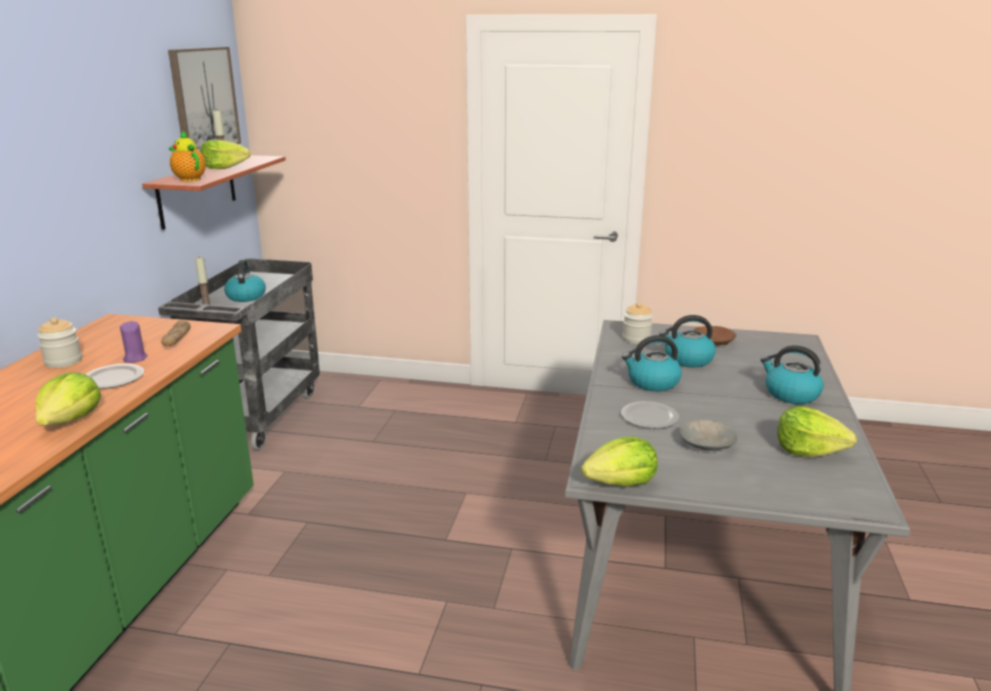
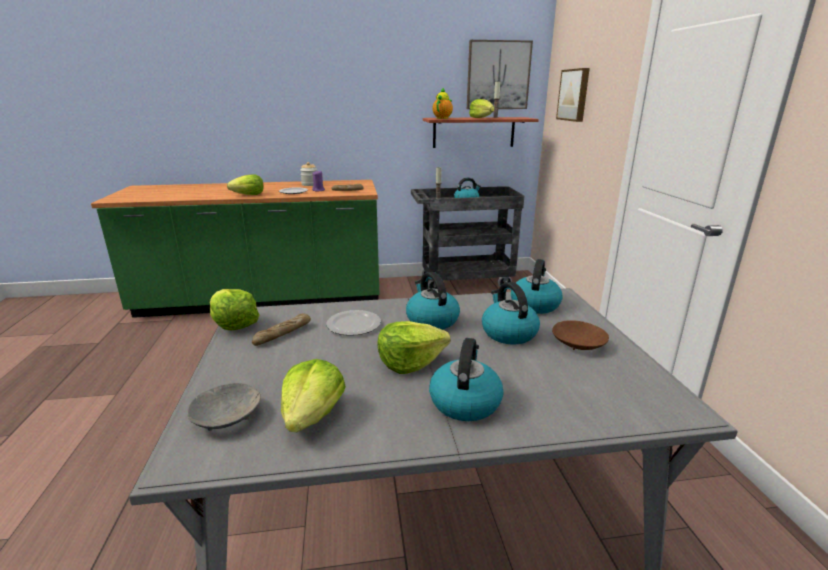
camera: 70 degrees right, 0 degrees up
jar [622,302,653,344] -> kettle [511,259,563,314]
grey bowl [680,420,738,451] -> grey bowl moved to [187,383,261,431]
none -> bread [252,313,311,346]
none -> lettuce [377,321,451,374]
none -> picture [556,68,590,122]

